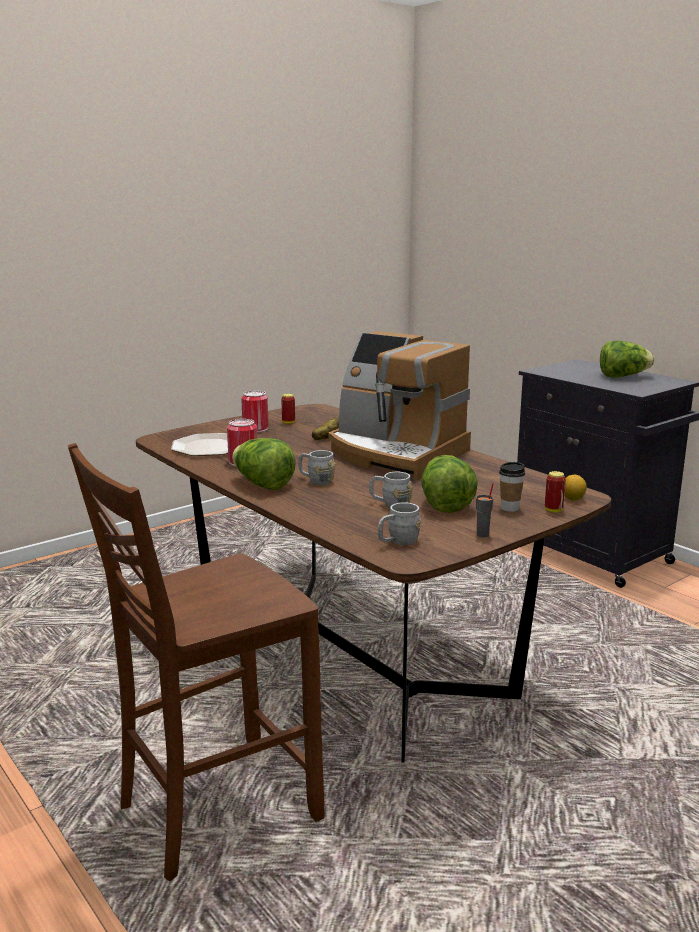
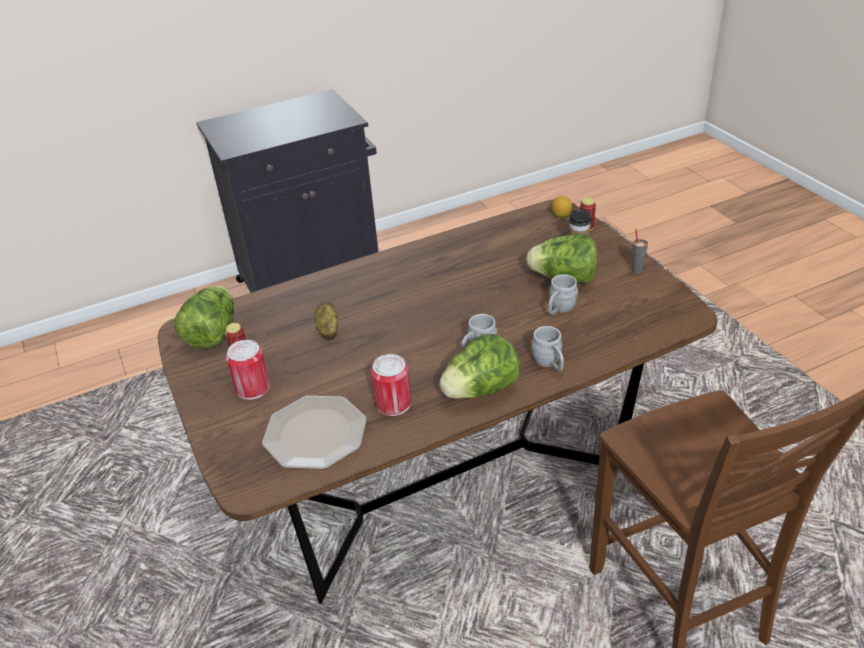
camera: 75 degrees left, 20 degrees up
coffee machine [328,331,471,480] -> none
grey mug [378,502,421,545] -> grey mug moved to [531,326,564,371]
lettuce [600,341,654,378] -> lettuce moved to [174,286,234,349]

